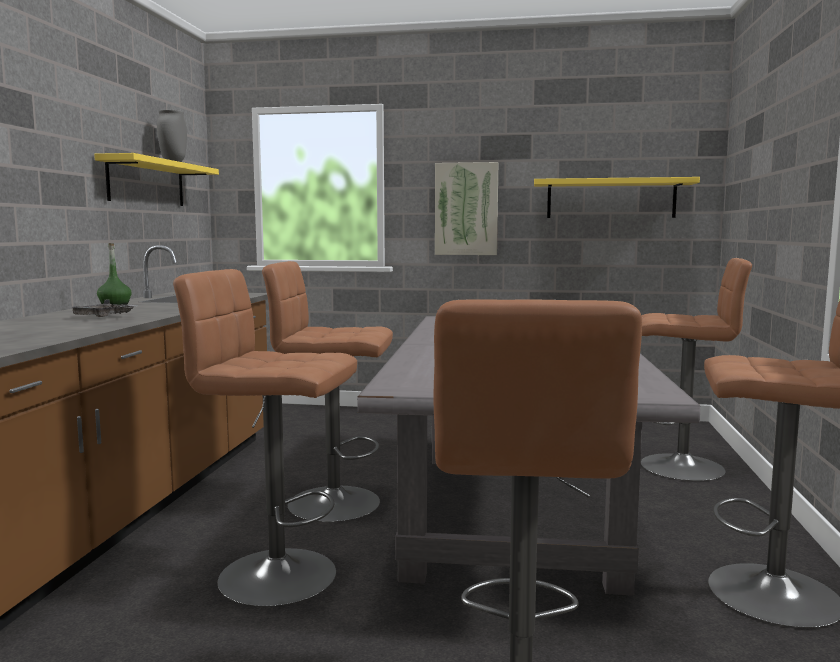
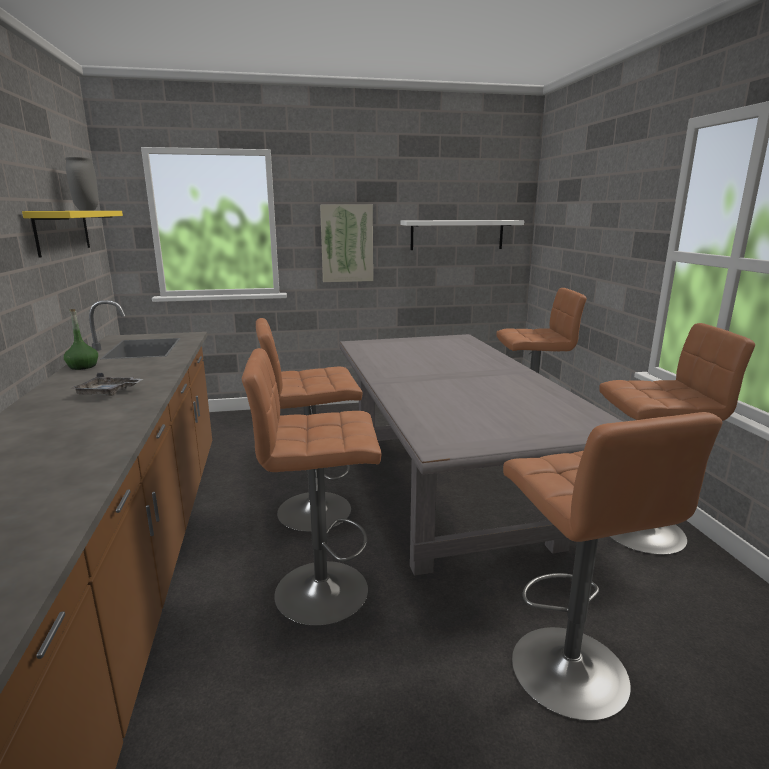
camera: 20 degrees left, 10 degrees up
yellow shelf [534,177,700,218] -> white shelf [400,220,524,250]

